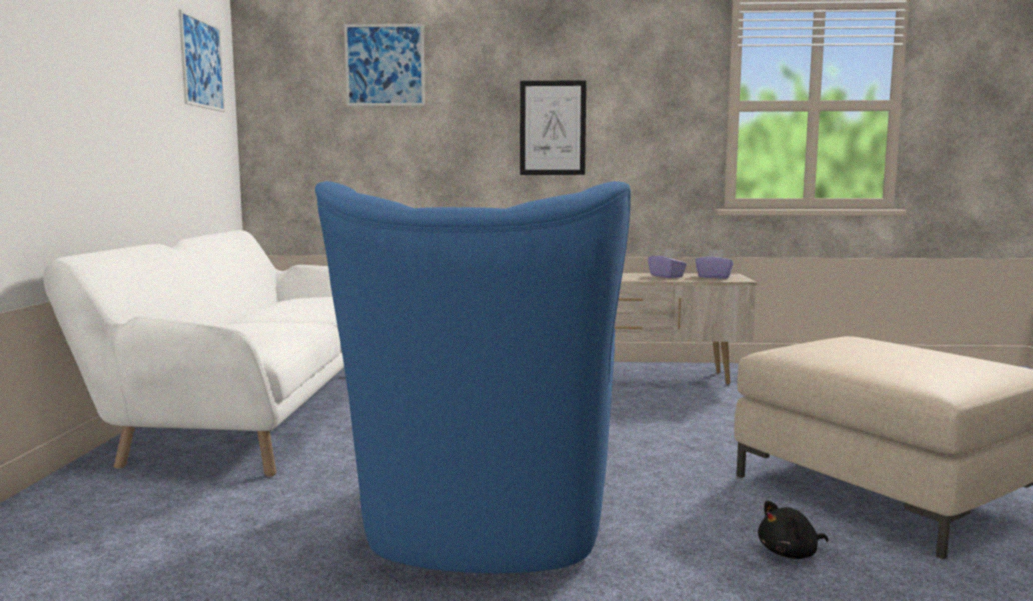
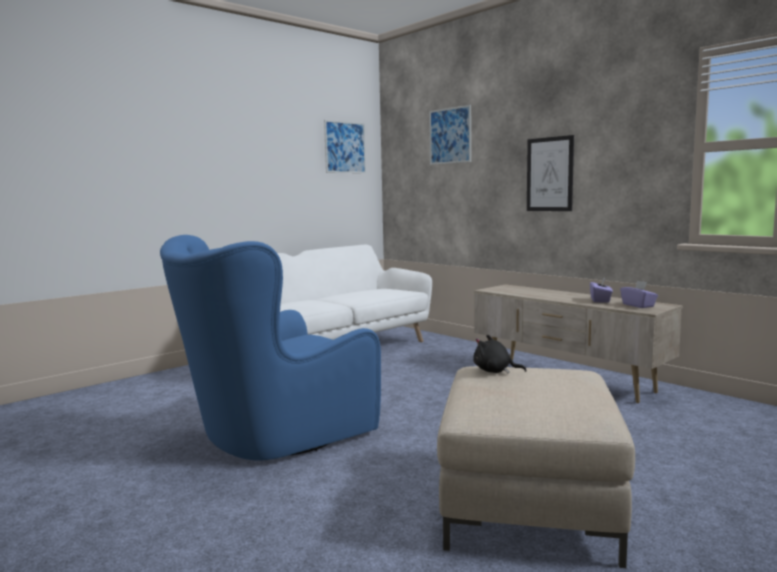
camera: 45 degrees right, 0 degrees up
black plush toy [758,500,828,559] -> black plush toy moved to [473,335,527,373]

